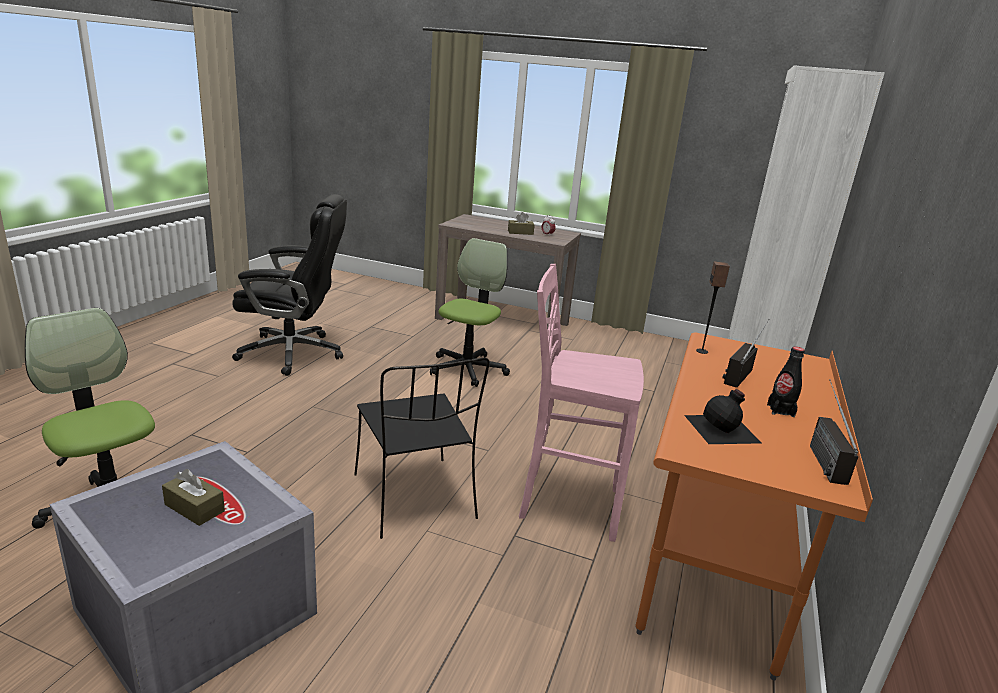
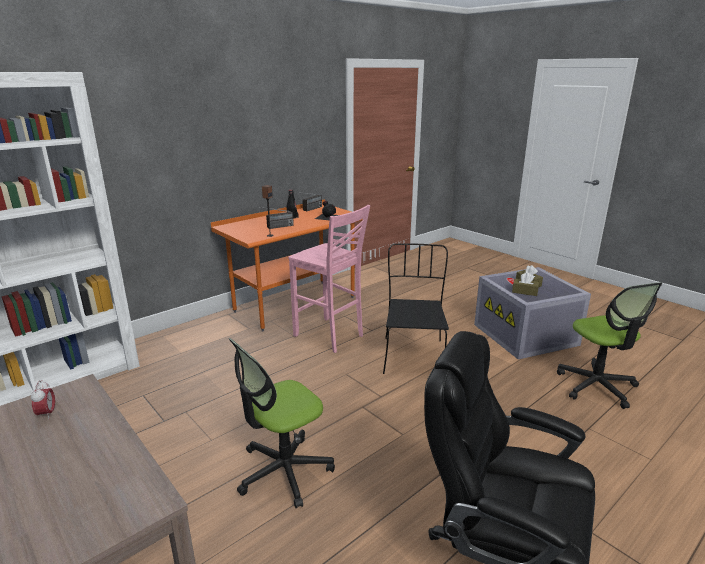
camera: 150 degrees left, 0 degrees up
brown tissue box [508,212,535,235] -> brown tissue box moved to [512,273,539,296]

